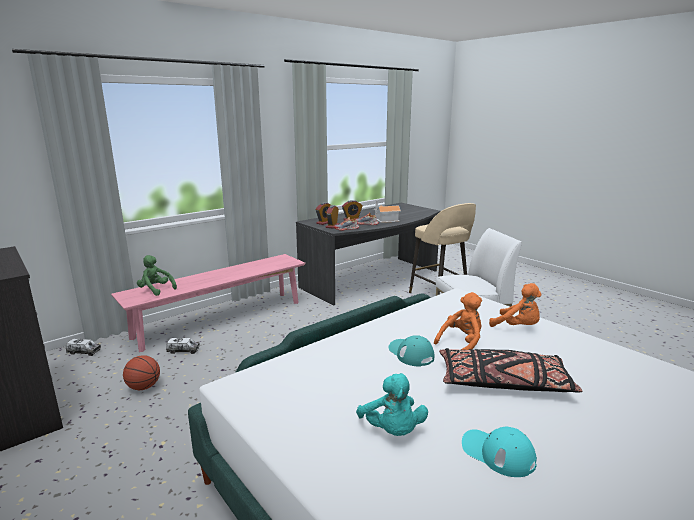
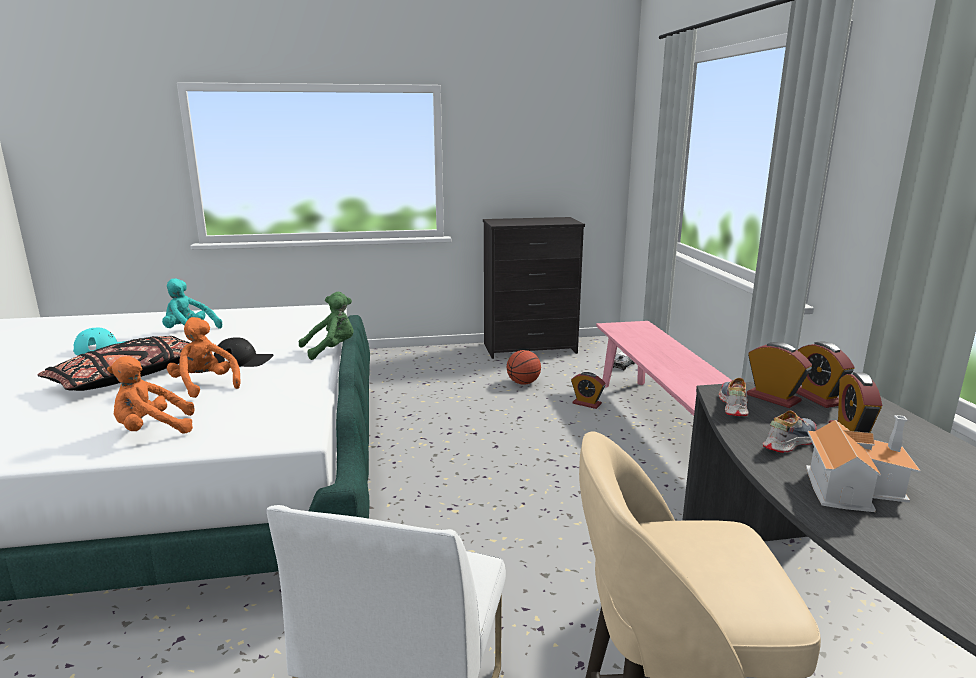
camera: 120 degrees right, 0 degrees up
green plush toy [137,255,177,296] -> green plush toy moved to [299,292,354,360]
toy truck [166,338,200,354] -> alarm clock [571,372,605,409]
turquoise cap [388,335,434,366] -> black cap [214,337,274,368]
orange plush toy [434,292,482,350] -> orange plush toy turned 150 degrees clockwise [167,317,240,398]

